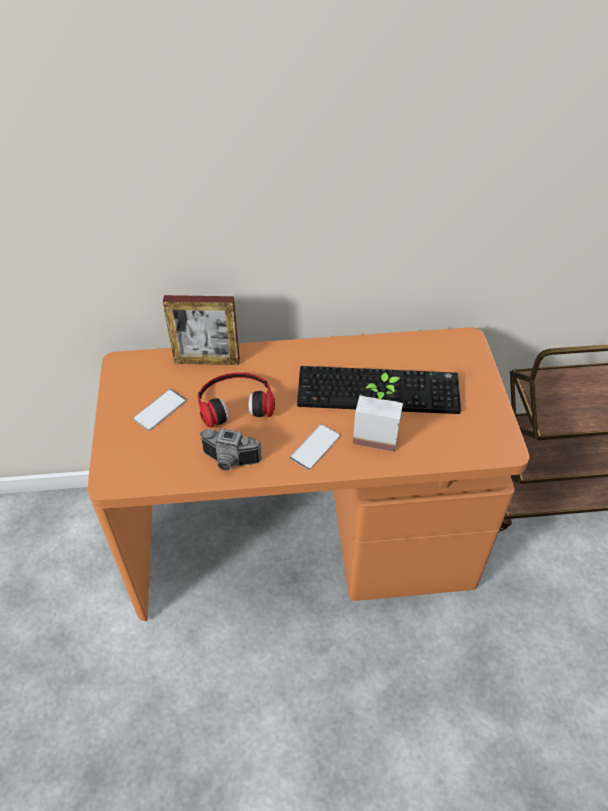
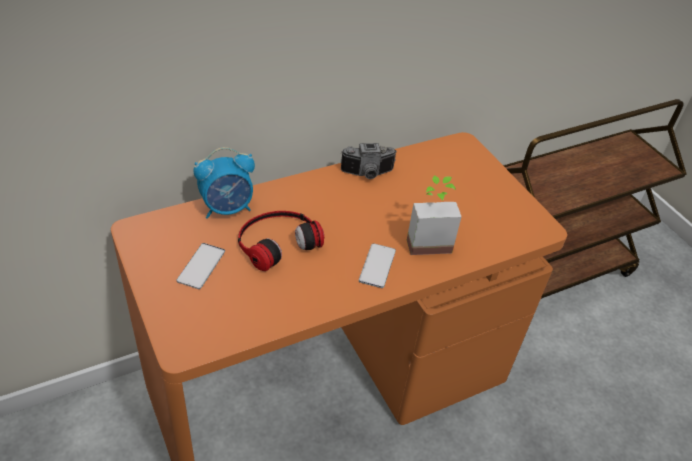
camera: 25 degrees left, 5 degrees down
picture frame [163,295,240,365] -> alarm clock [194,147,255,219]
camera [200,428,262,471] -> camera moved to [341,143,397,179]
keyboard [297,366,461,414] -> none

